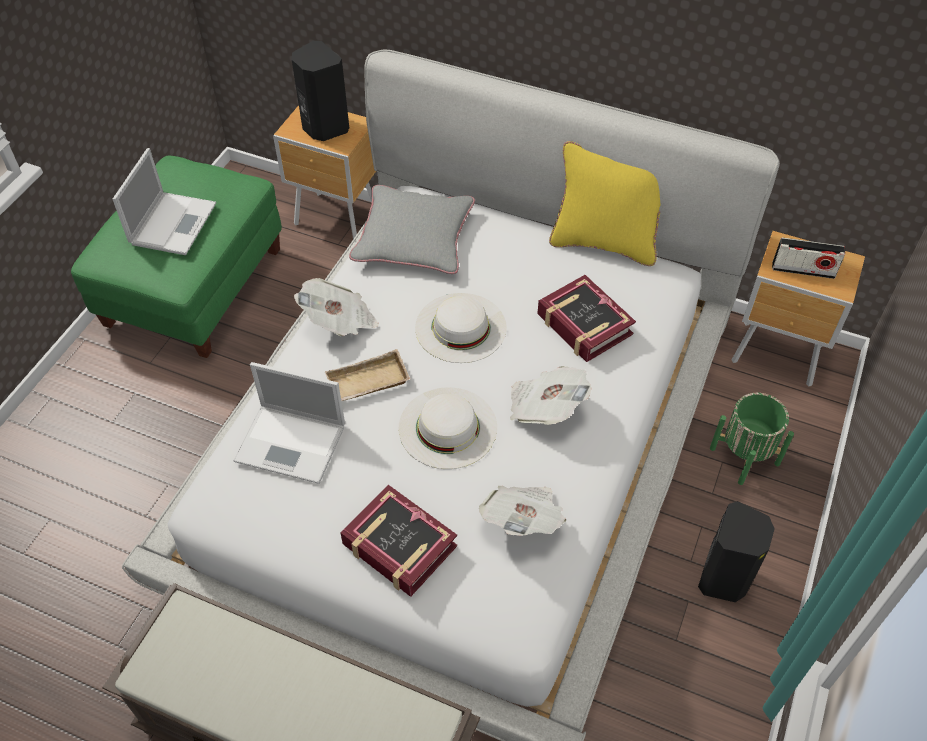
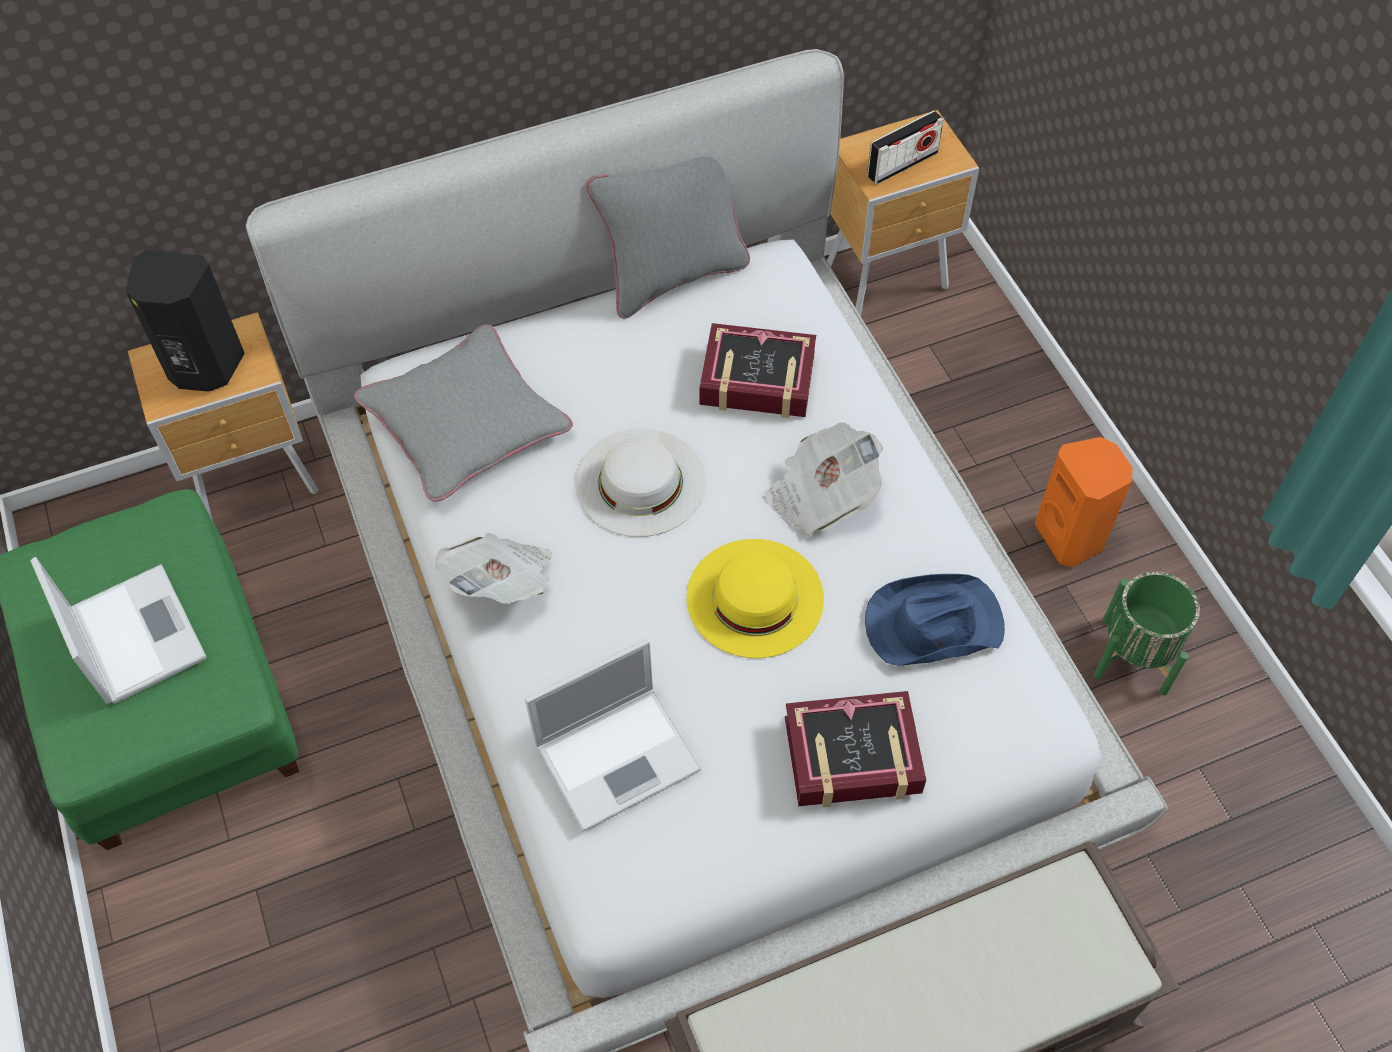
camera: 45 degrees left, 5 degrees up
beige tray [325,349,410,401] -> none
white hat [398,387,497,469] -> yellow hat [687,539,824,658]
newspaper [479,486,566,536] -> blue hat [865,574,1005,666]
yellow pillow [549,141,661,266] -> grey pillow [586,156,750,318]
black speaker [698,501,775,602] -> orange speaker [1034,437,1133,568]
green planter [710,393,794,485] -> green planter moved to [1094,572,1200,695]

